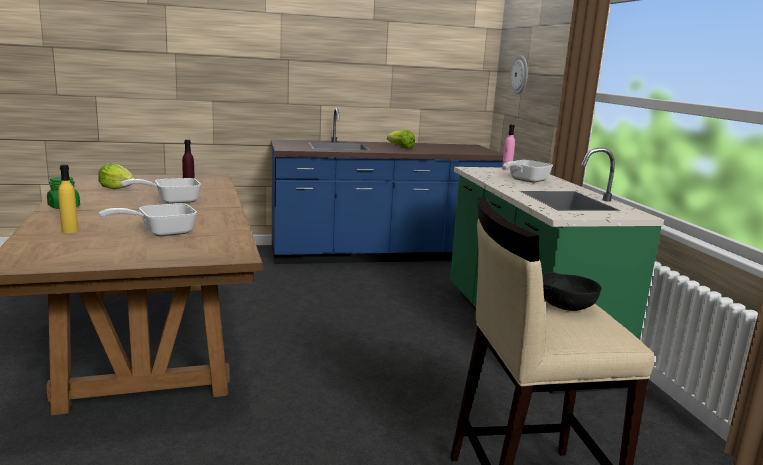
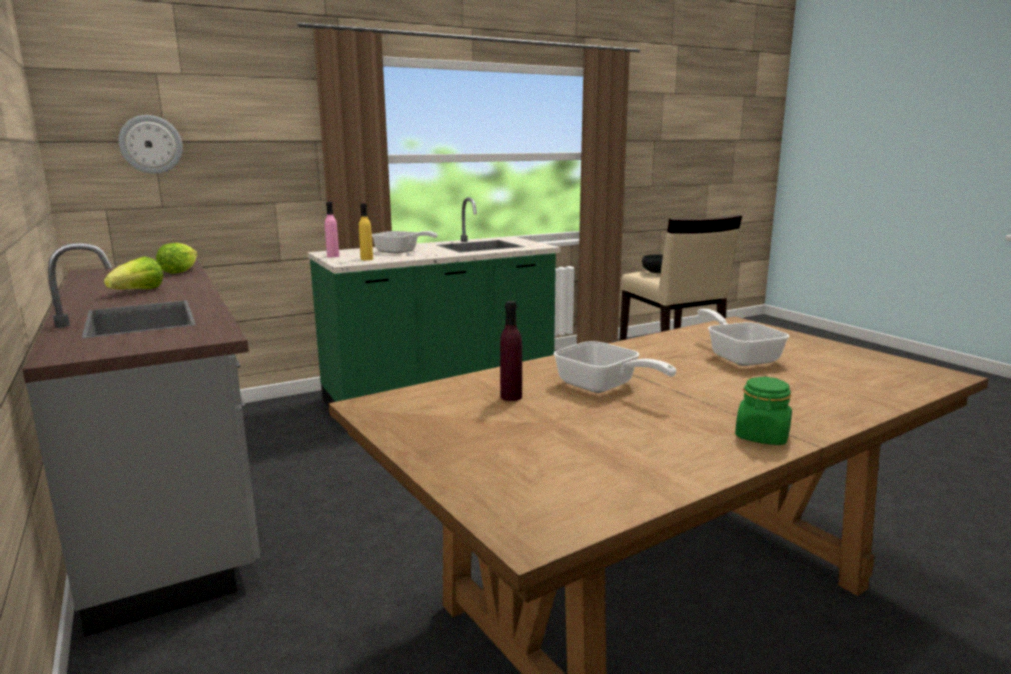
camera: 105 degrees left, 0 degrees up
yellow bottle [58,164,78,233] -> yellow bottle moved to [359,203,373,260]
lettuce [98,163,135,189] -> lettuce moved to [156,243,198,274]
frying pan [99,203,197,236] -> frying pan turned 150 degrees counterclockwise [697,309,789,366]
blue counter [271,108,504,264] -> grey counter [22,243,260,636]

